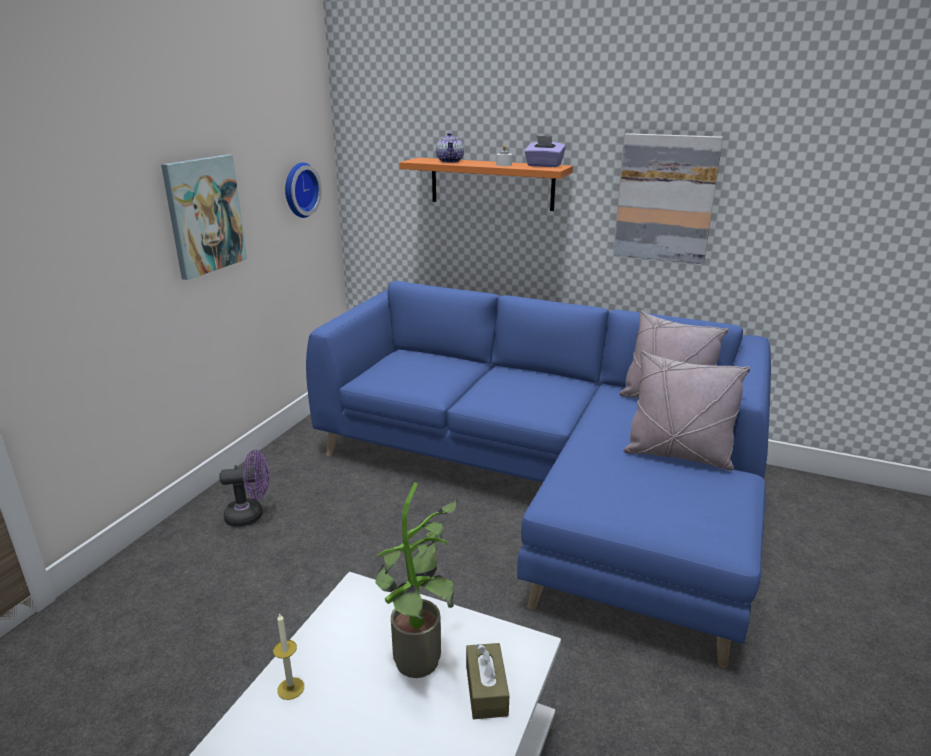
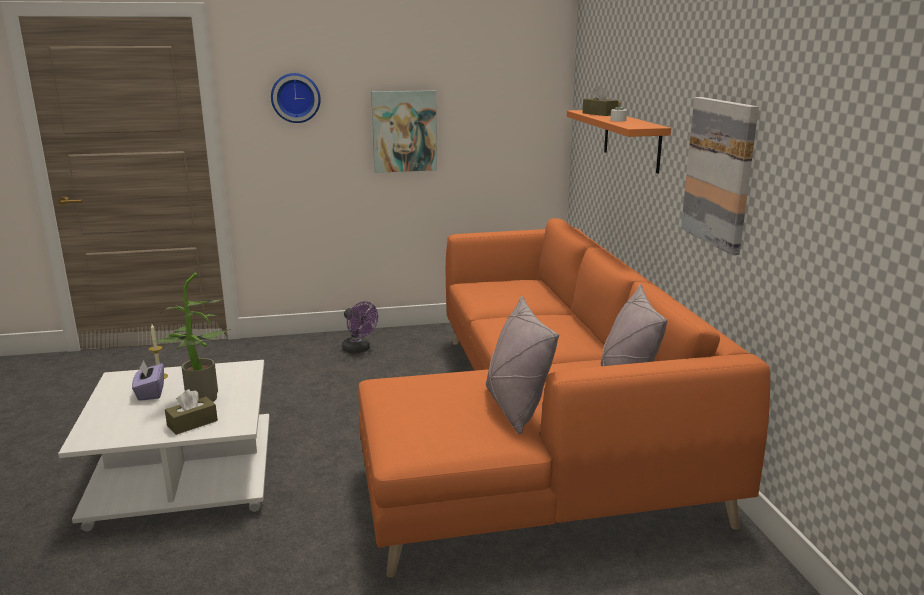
camera: 55 degrees right, 5 degrees down
wall clock [285,162,322,218] -> wall clock moved to [271,73,321,123]
blue sofa [306,281,771,668] -> orange sofa [358,218,770,577]
teapot [436,132,464,163] -> brown tissue box [583,85,618,116]
purple tissue box [524,136,566,167] -> purple tissue box moved to [132,360,164,401]

